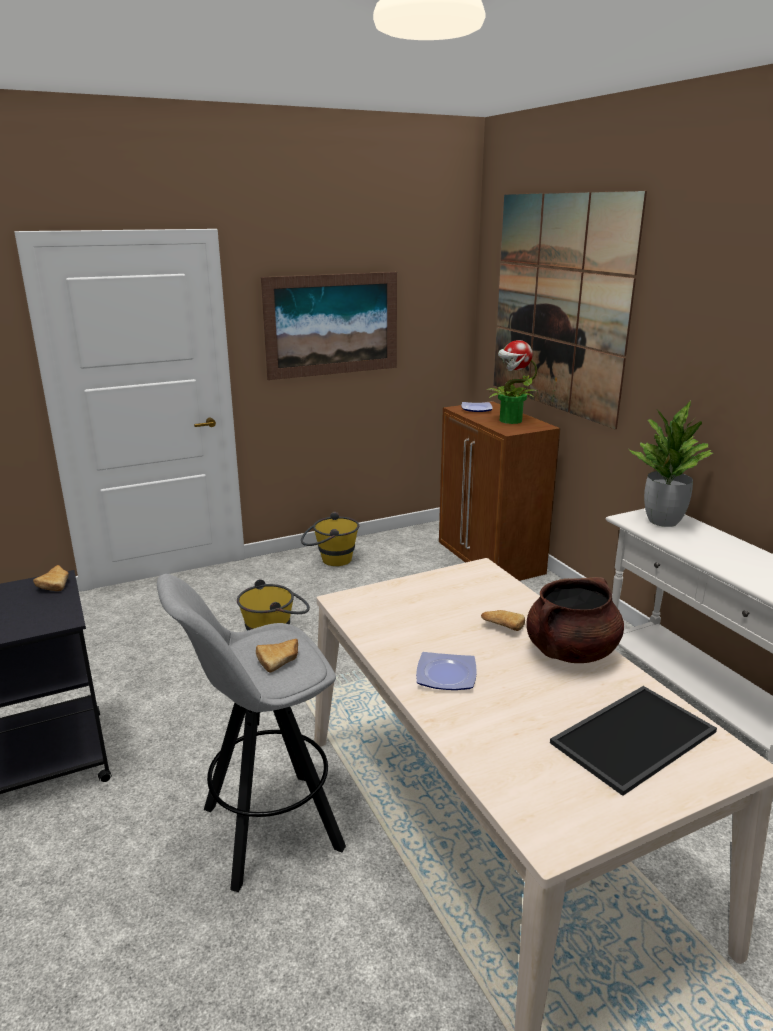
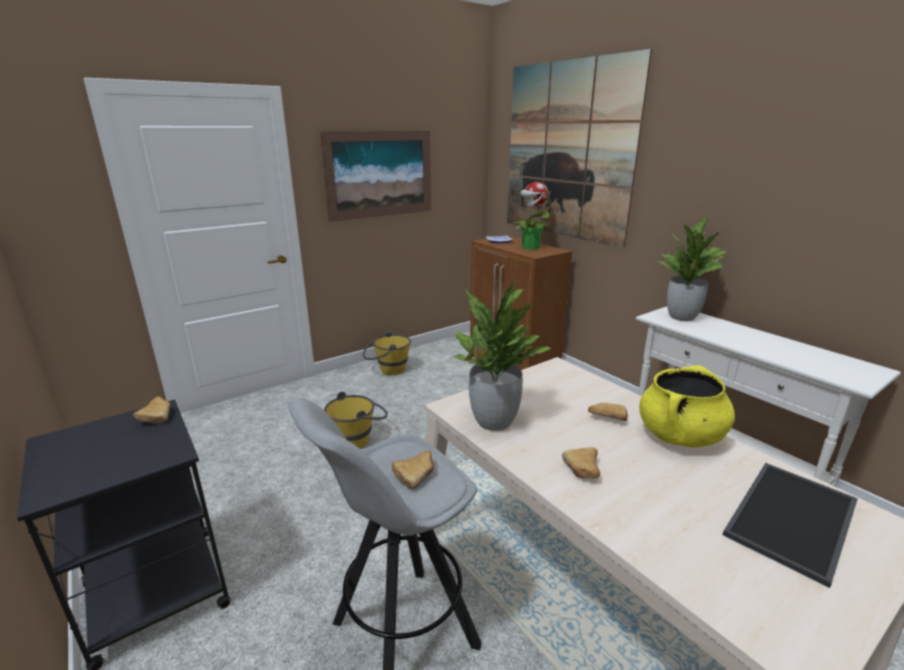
camera: 10 degrees left, 0 degrees up
plate [416,652,476,690] -> bread [562,447,600,479]
brown cooking pot [526,577,624,663] -> yellow cooking pot [639,365,735,447]
none -> potted plant [453,280,550,431]

